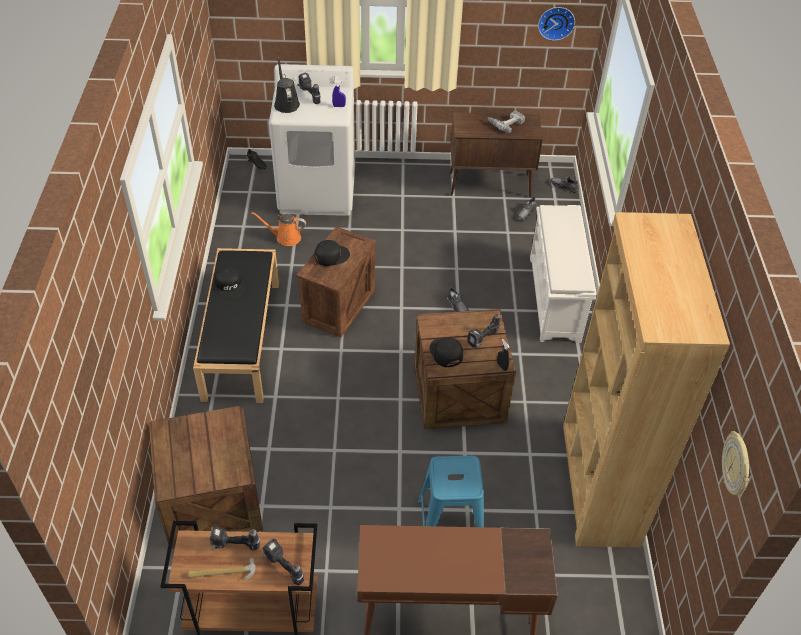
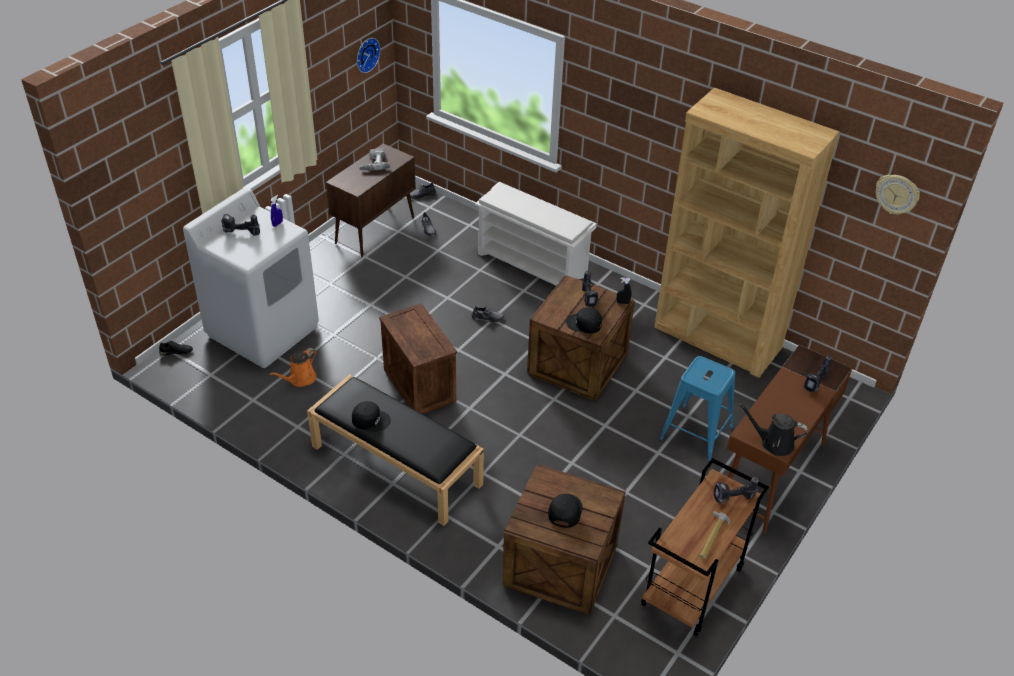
camera: 55 degrees left, 5 degrees down
power drill [210,526,260,551] -> power drill moved to [804,355,832,392]
black watering can [274,57,300,113] -> black watering can moved to [739,403,808,456]
black cap [315,240,350,266] -> black cap moved to [548,494,583,528]

